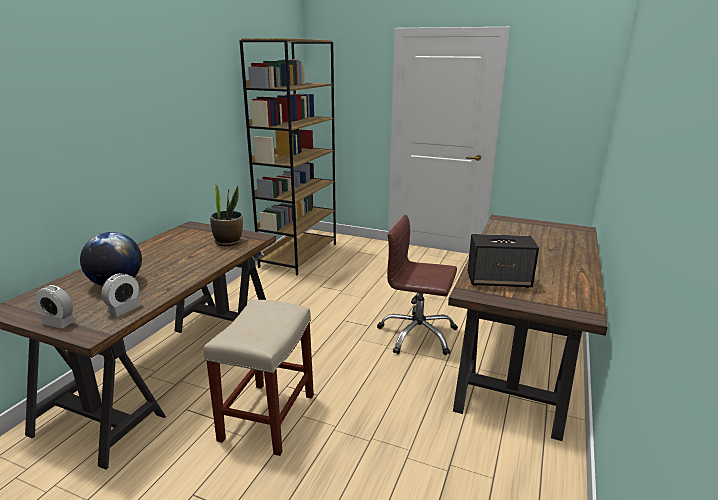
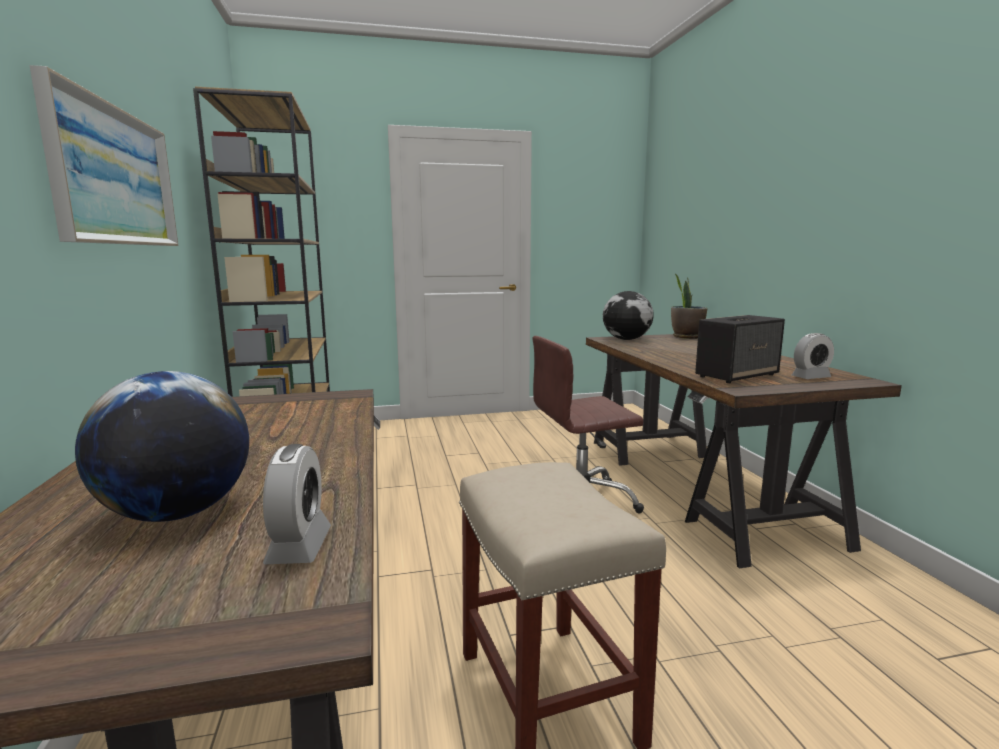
camera: 35 degrees left, 10 degrees down
alarm clock [35,285,77,328] -> alarm clock moved to [792,333,834,379]
potted plant [210,182,243,246] -> potted plant moved to [671,274,707,339]
none -> picture [30,65,178,246]
none -> globe [603,291,654,340]

